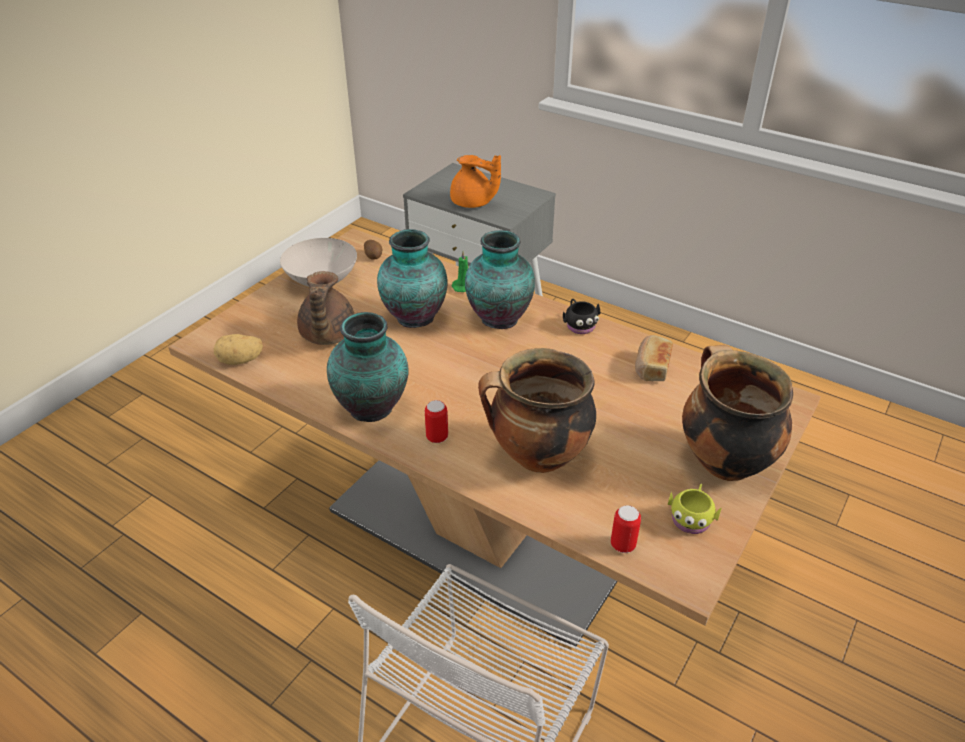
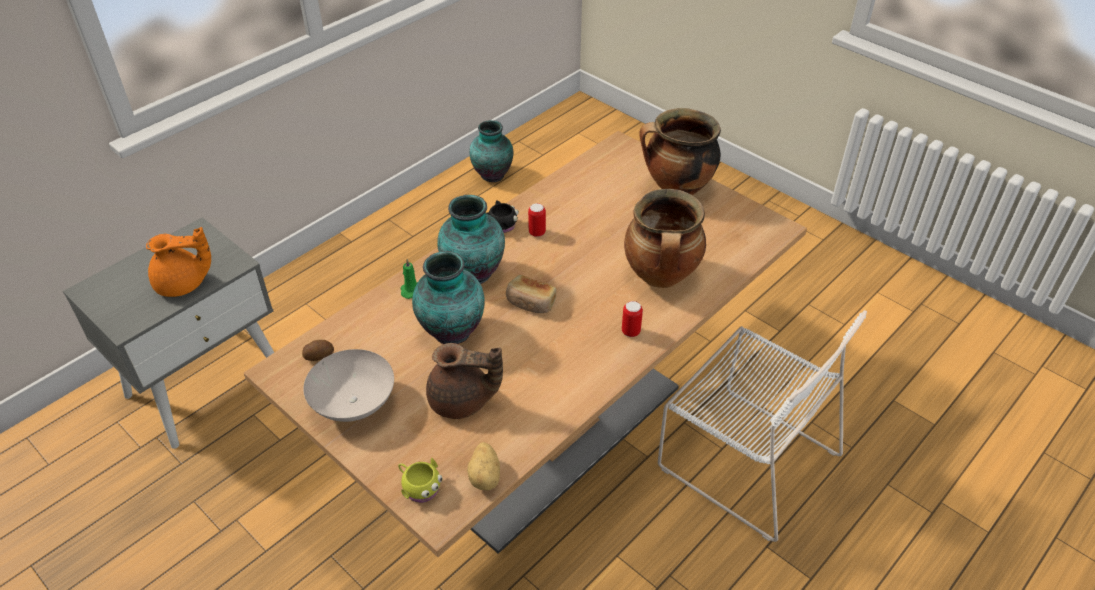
camera: 80 degrees left, 5 degrees up
vase [327,312,409,422] -> vase moved to [470,120,513,182]
orange teapot [450,155,501,208] -> orange teapot turned 45 degrees clockwise [146,227,211,297]
can [611,505,641,553] -> can moved to [528,203,546,237]
bread [635,335,673,381] -> bread moved to [506,275,556,313]
yellow mug [668,484,722,534] -> yellow mug moved to [398,458,443,503]

